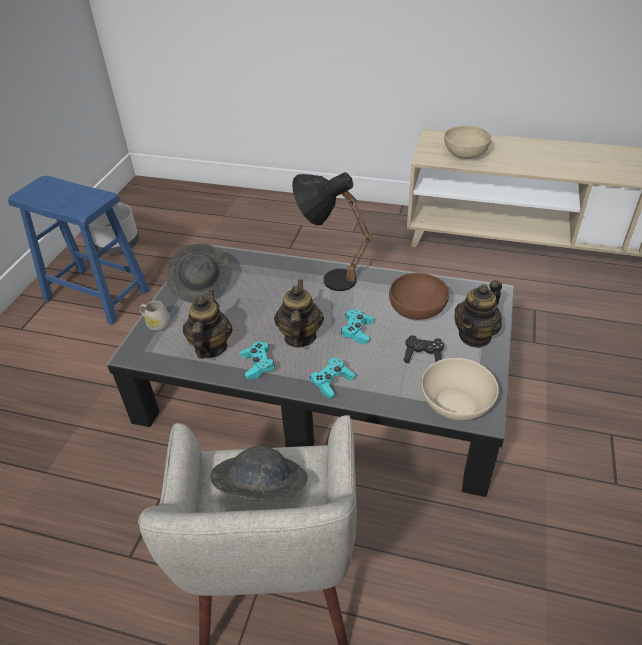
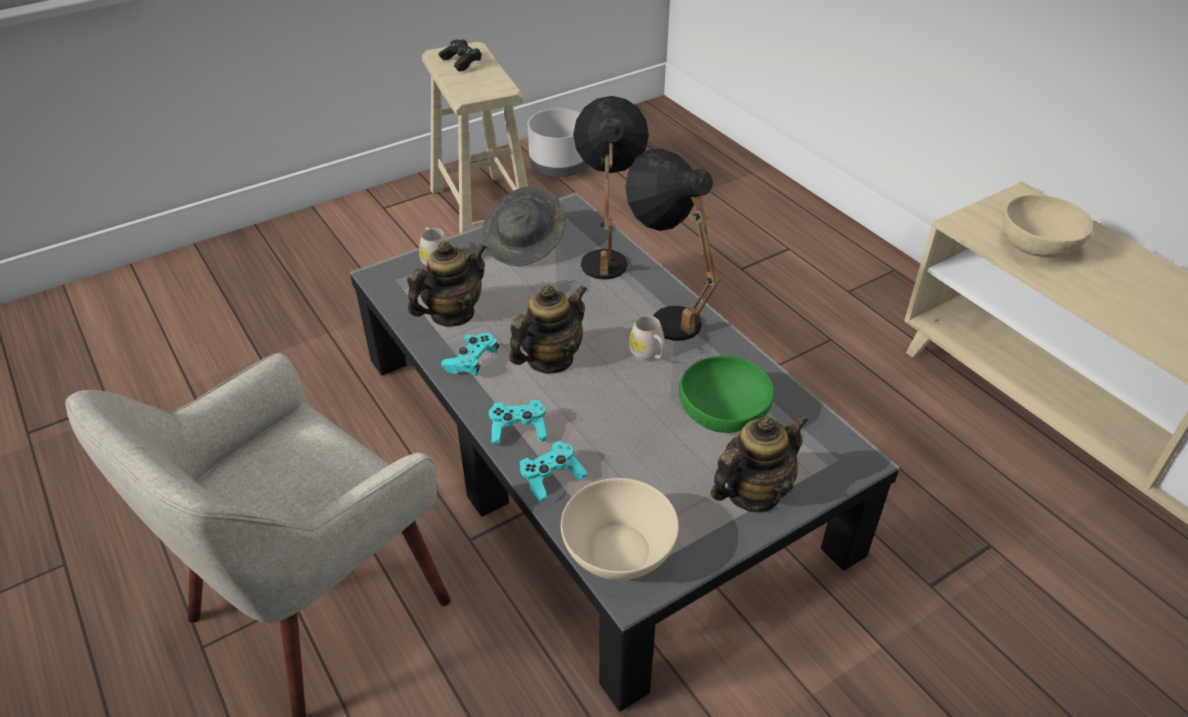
camera: 40 degrees right, 0 degrees up
blue stool [8,176,150,325] -> beige stool [422,42,528,233]
grey hat [210,446,308,501] -> none
turquoise game controller [341,309,374,344] -> turquoise game controller moved to [519,441,588,502]
brown bowl [389,273,449,320] -> green bowl [679,356,774,433]
black game controller [404,335,444,363] -> black game controller moved to [438,39,482,72]
teapot [454,280,502,348] -> teapot turned 150 degrees clockwise [711,415,809,512]
none -> black table lamp [573,96,649,280]
none -> white mug [629,316,665,361]

